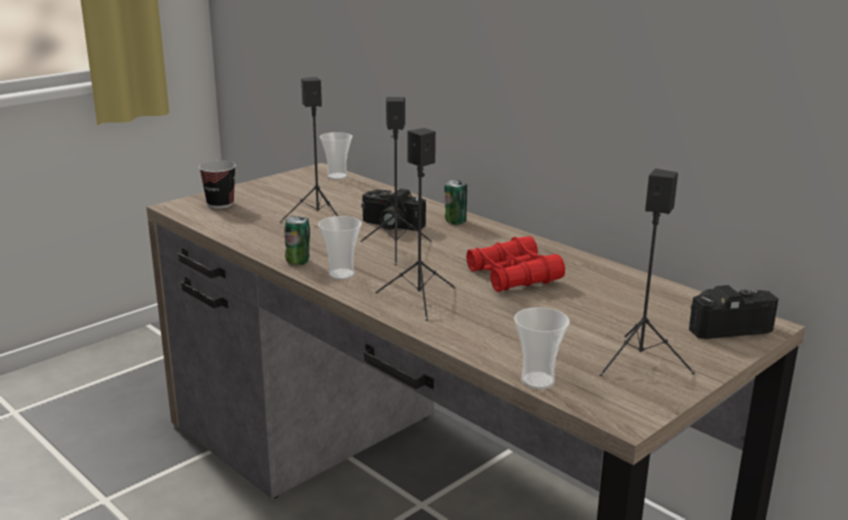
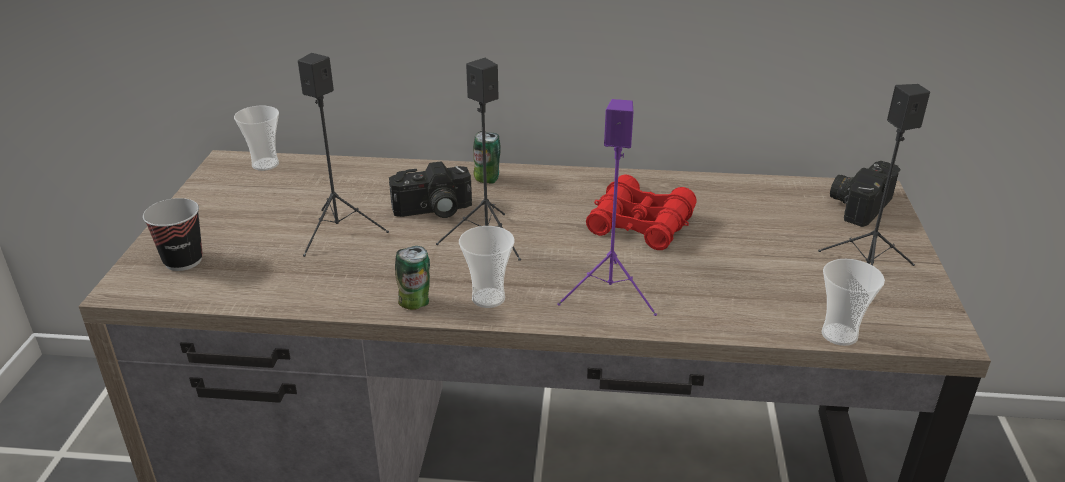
camera: 40 degrees left, 10 degrees up
black speaker [376,128,455,321] -> purple speaker [558,99,657,316]

